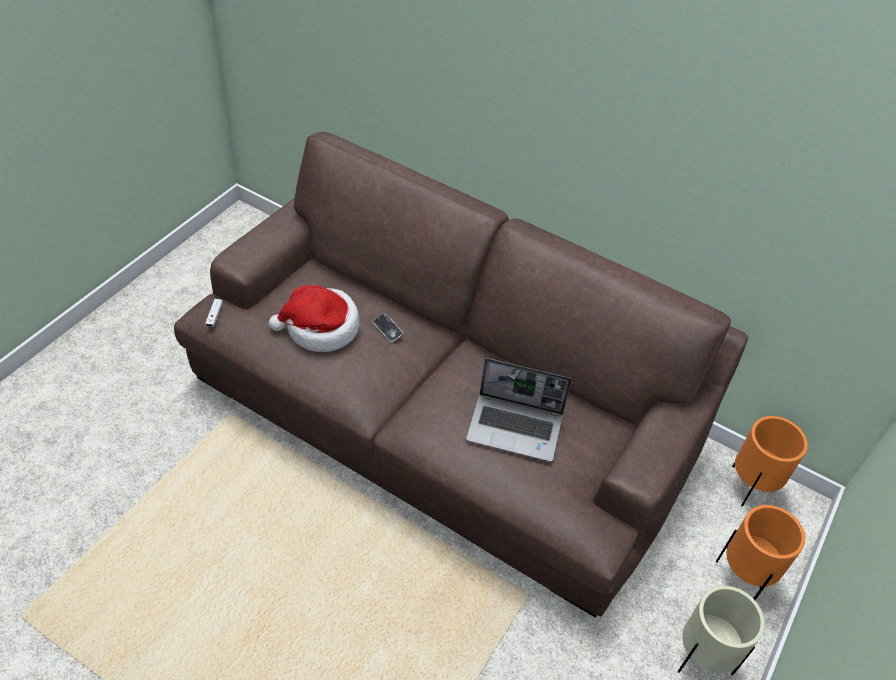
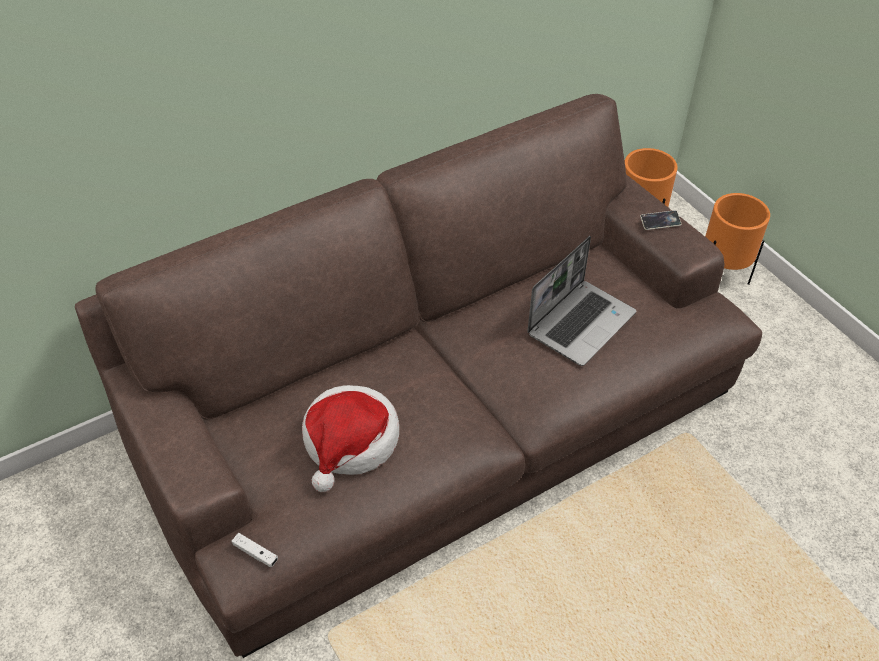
camera: 60 degrees left, 0 degrees up
phone [373,313,403,343] -> phone moved to [640,210,681,230]
beige planter [678,586,765,676] -> none

